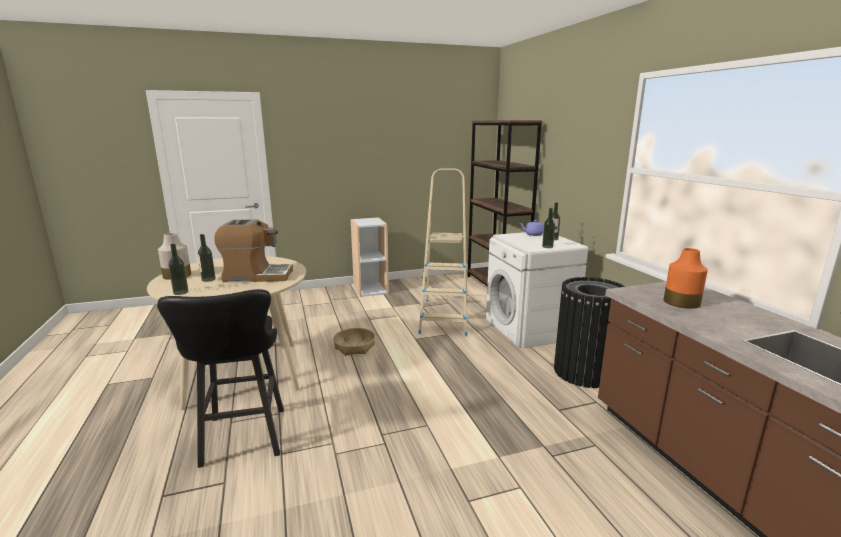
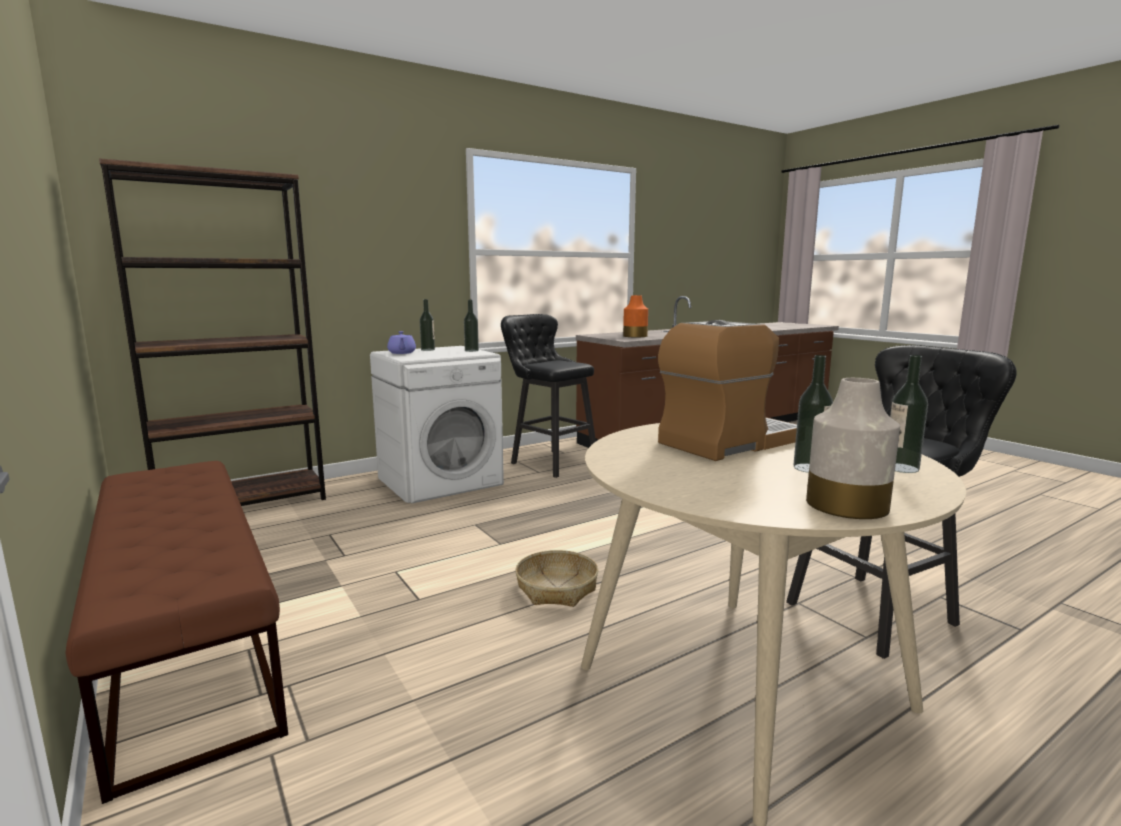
camera: 105 degrees left, 5 degrees down
coffee machine [214,219,293,282] -> coffee machine turned 75 degrees clockwise [658,320,797,461]
bookcase [351,217,389,297] -> brown bench [66,461,288,804]
beige step ladder [419,168,468,336] -> none
black trash can [554,277,625,388] -> black stool [501,314,596,478]

